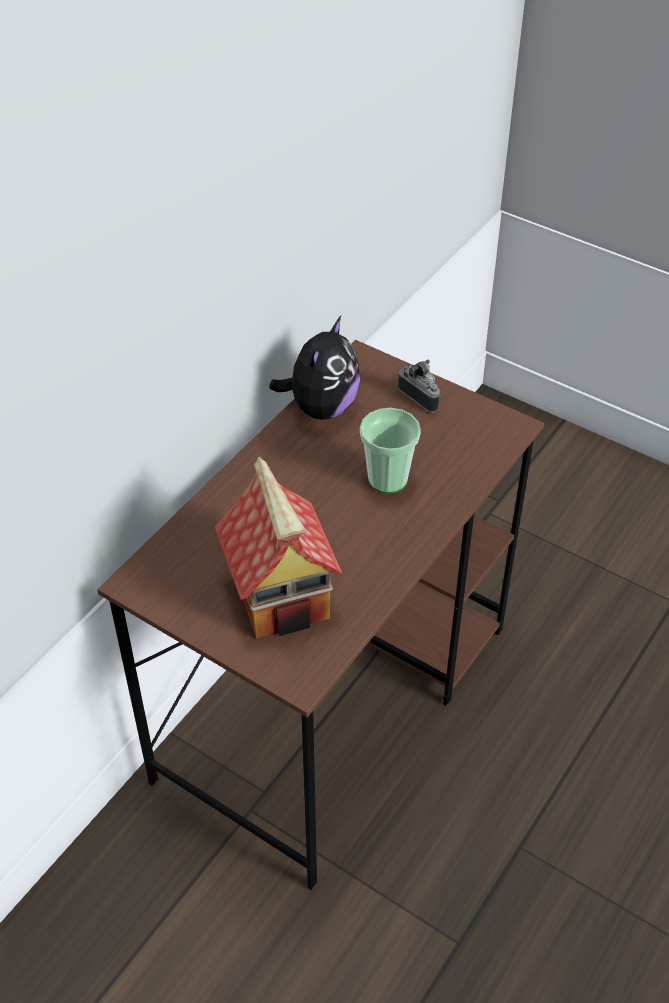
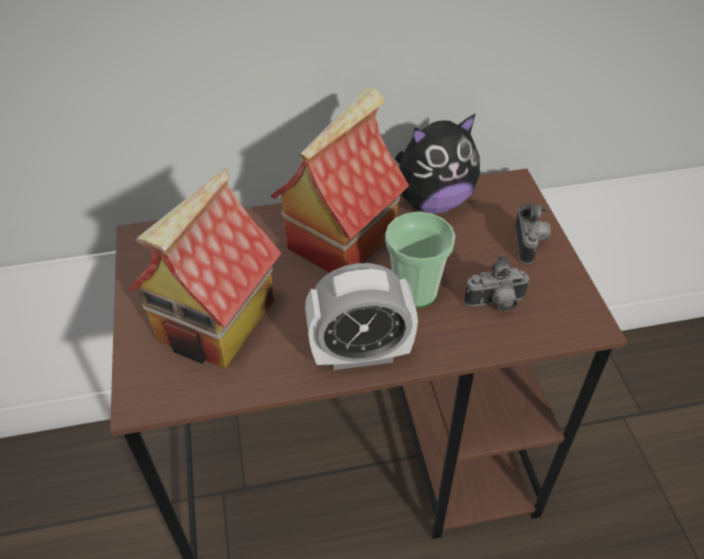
camera: 45 degrees right, 0 degrees up
none -> toy house [270,88,409,273]
none -> alarm clock [305,263,418,370]
none -> camera [464,255,530,311]

